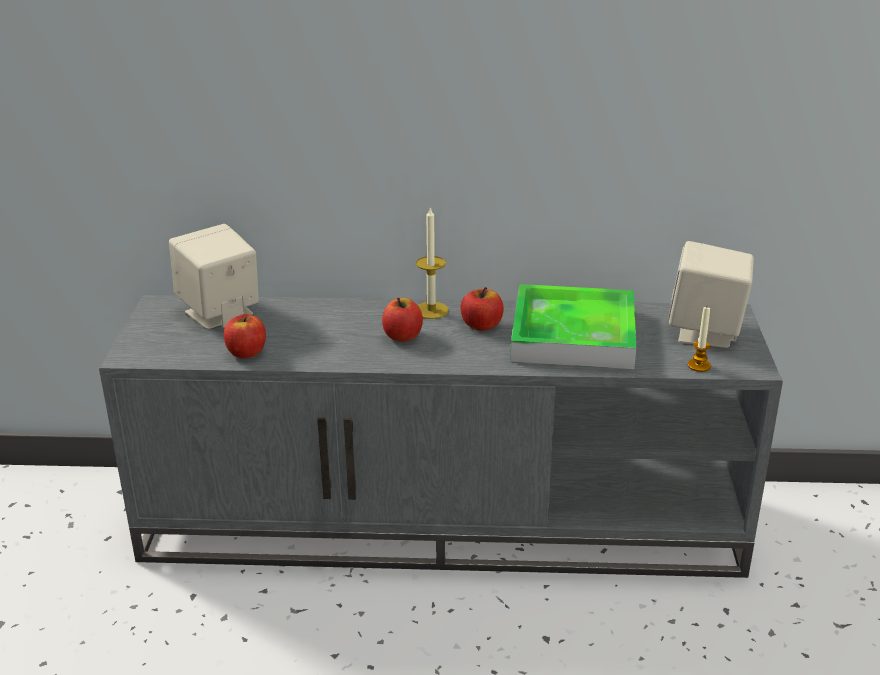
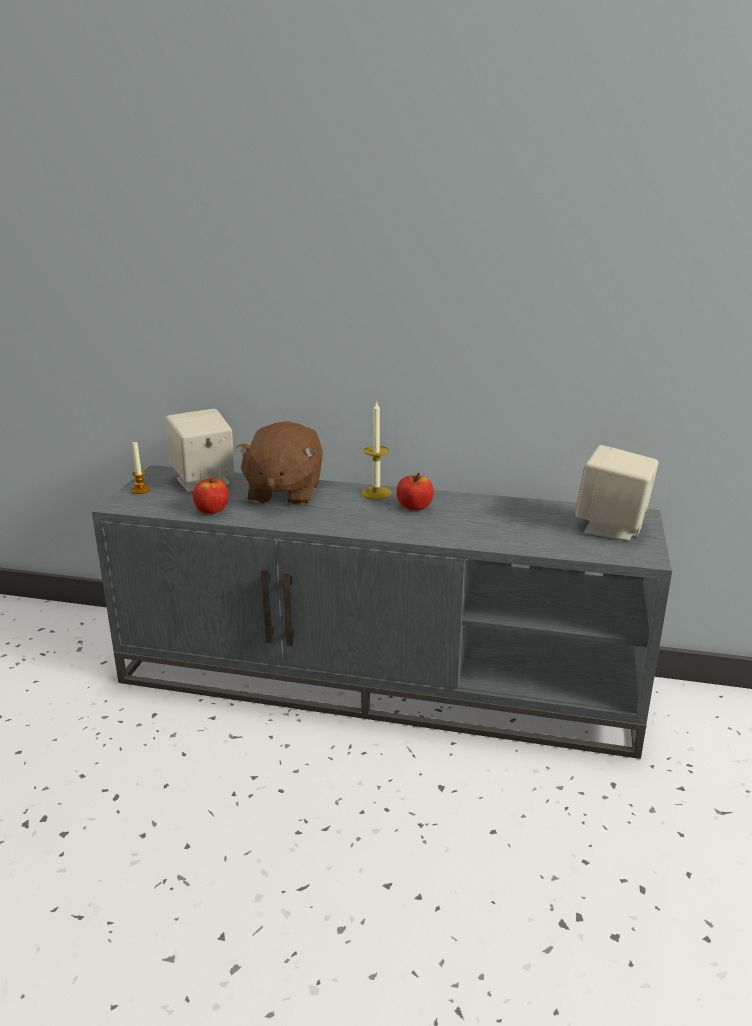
camera: 10 degrees right, 5 degrees down
apple [382,298,423,342] -> none
tray [510,284,636,369] -> none
candle [688,307,711,372] -> candle moved to [131,440,150,494]
none -> brown plush toy [235,421,323,506]

